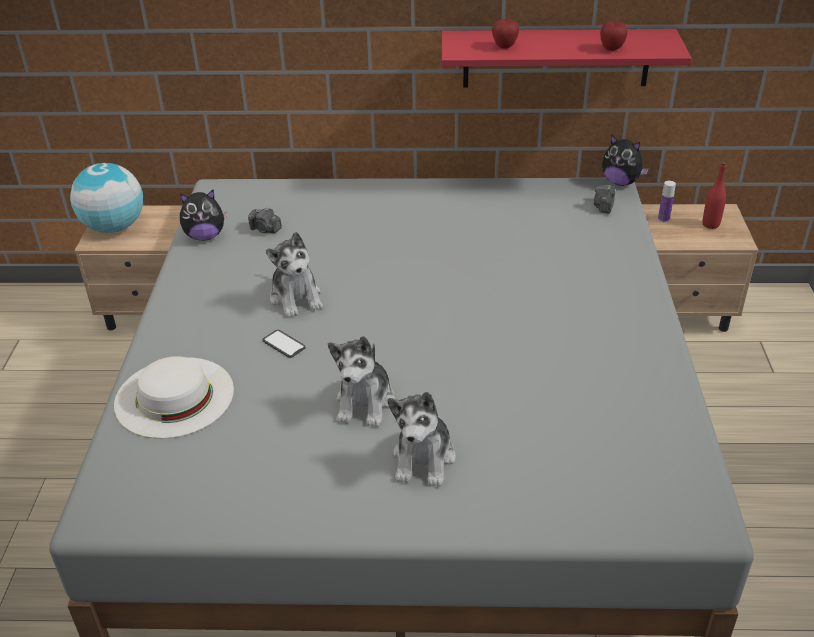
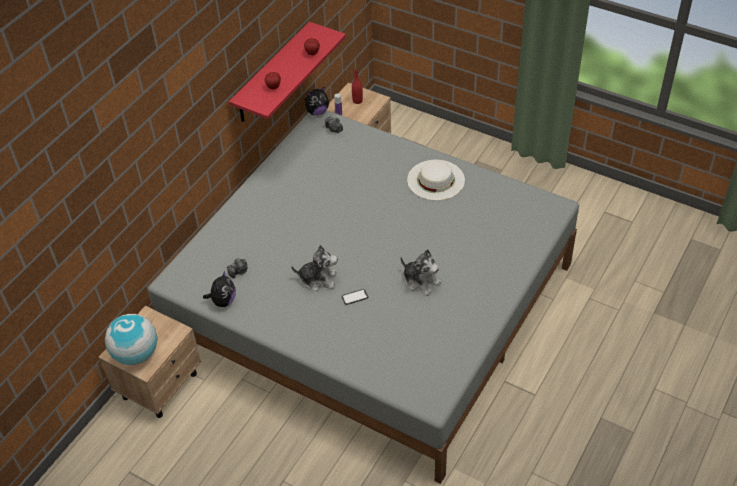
camera: 60 degrees left, 10 degrees up
white hat [114,356,234,439] -> white hat moved to [407,160,465,200]
plush toy [387,392,456,487] -> none

